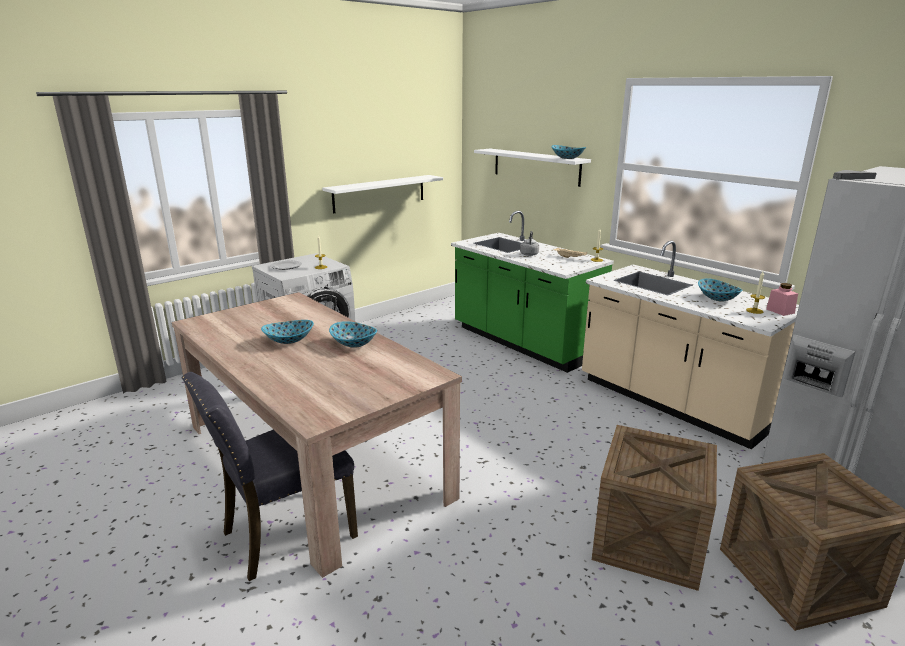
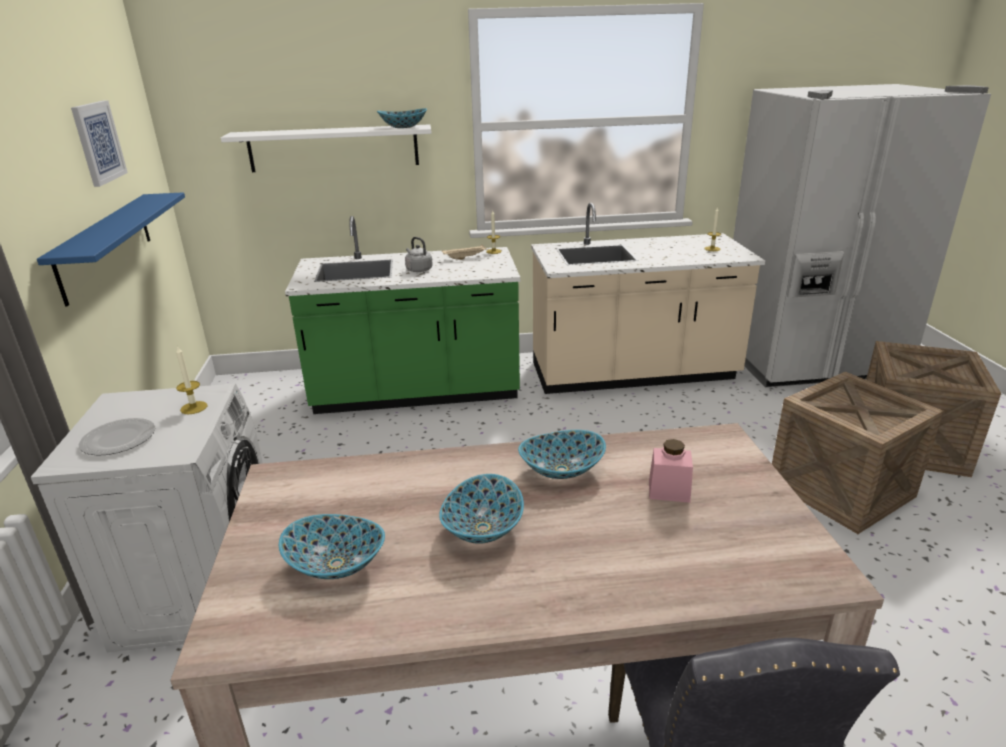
camera: 55 degrees left, 5 degrees up
white shelf [322,175,443,213] -> blue shelf [37,192,185,307]
bowl [698,278,743,302] -> bowl moved to [279,514,385,579]
pink jar [766,283,798,316] -> pink jar moved to [649,439,693,503]
none -> picture [71,100,128,187]

